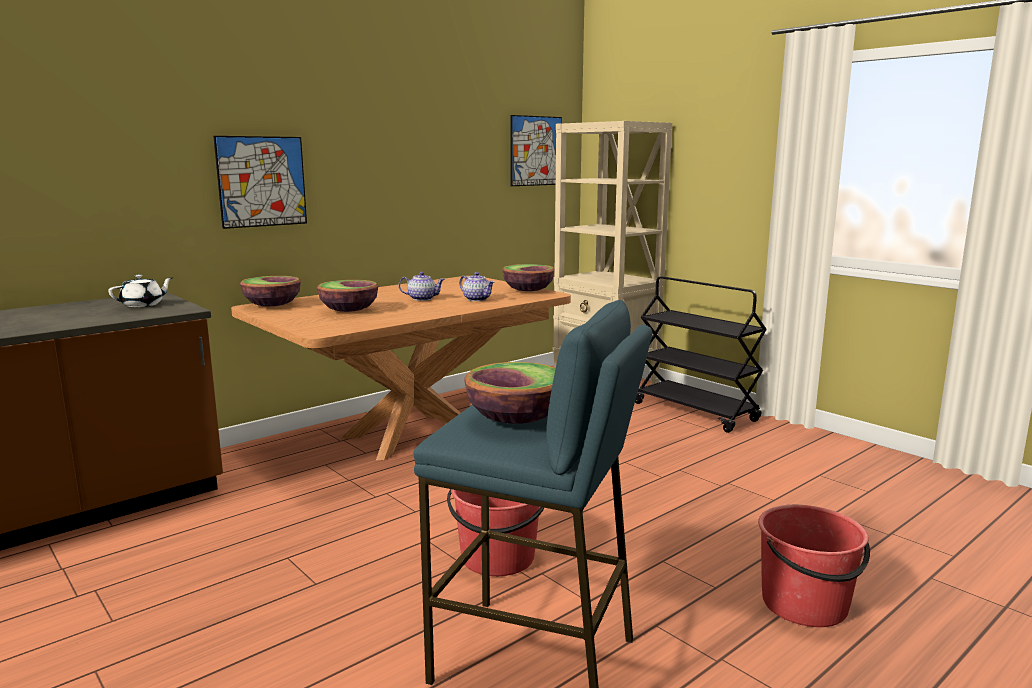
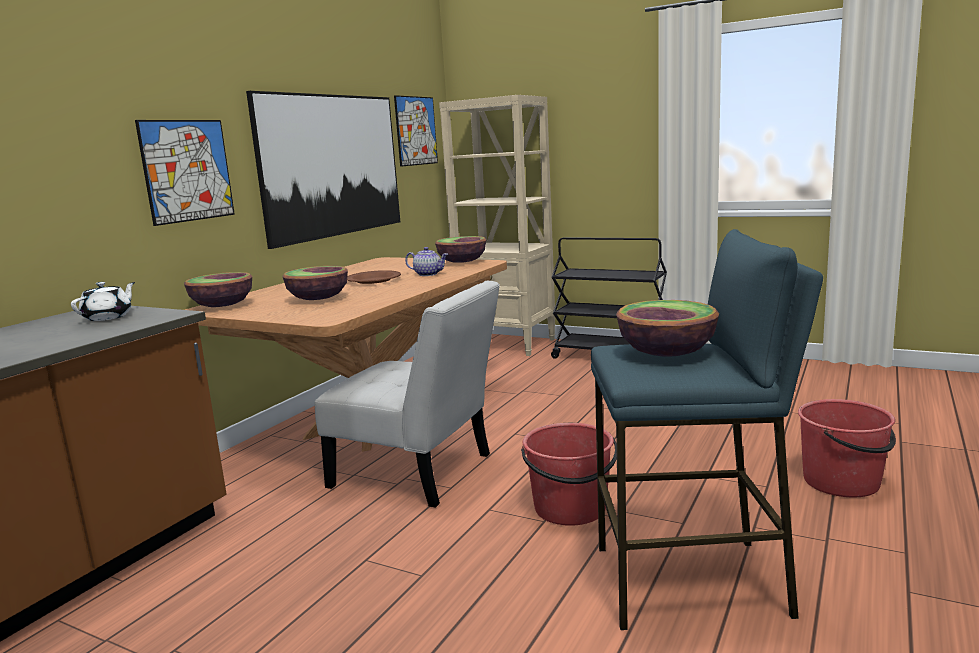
camera: 20 degrees left, 0 degrees up
teapot [399,272,445,301] -> brown plate [347,270,401,284]
none -> picture [246,91,400,249]
none -> white chair [315,281,500,508]

